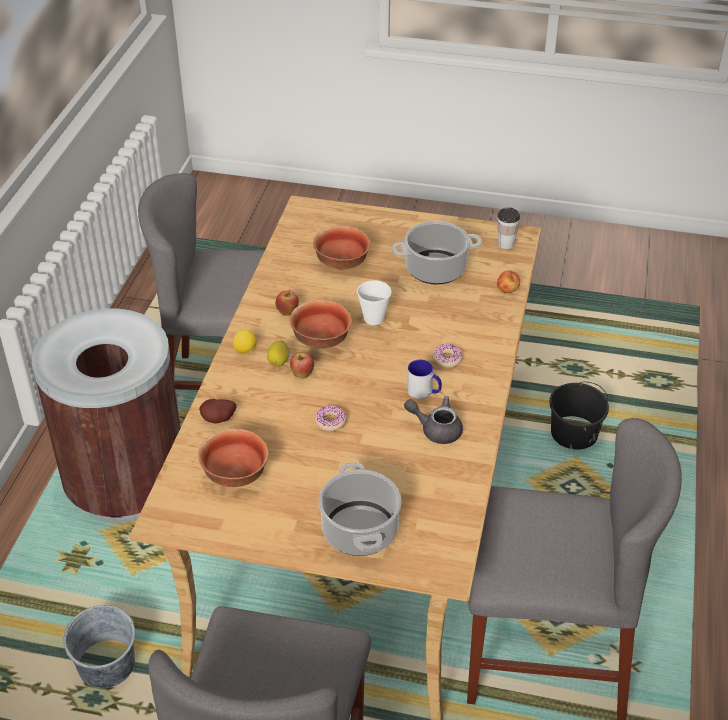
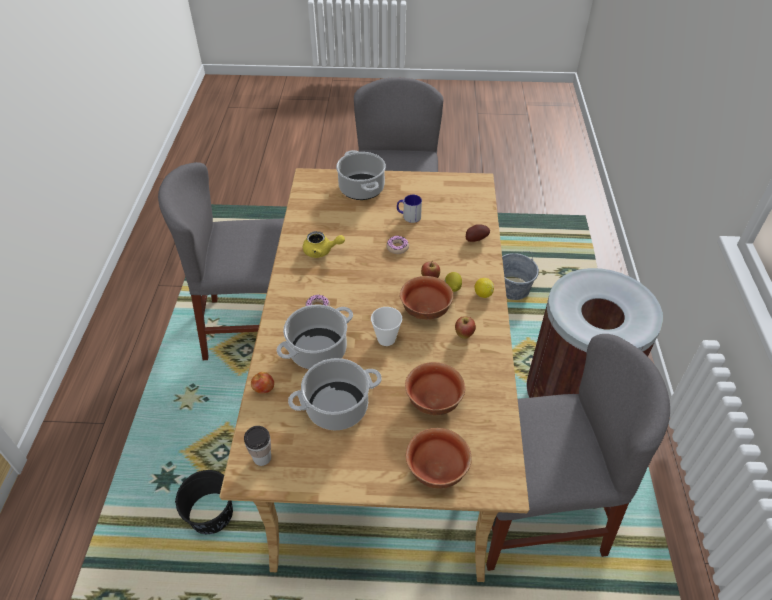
camera: 170 degrees right, 5 degrees up
bowl [198,429,269,487] -> bowl moved to [406,428,472,489]
grey teapot [404,396,463,444] -> yellow teapot [303,231,345,258]
mug [407,359,442,399] -> mug moved to [397,195,422,223]
none -> cooking pot [277,305,353,369]

